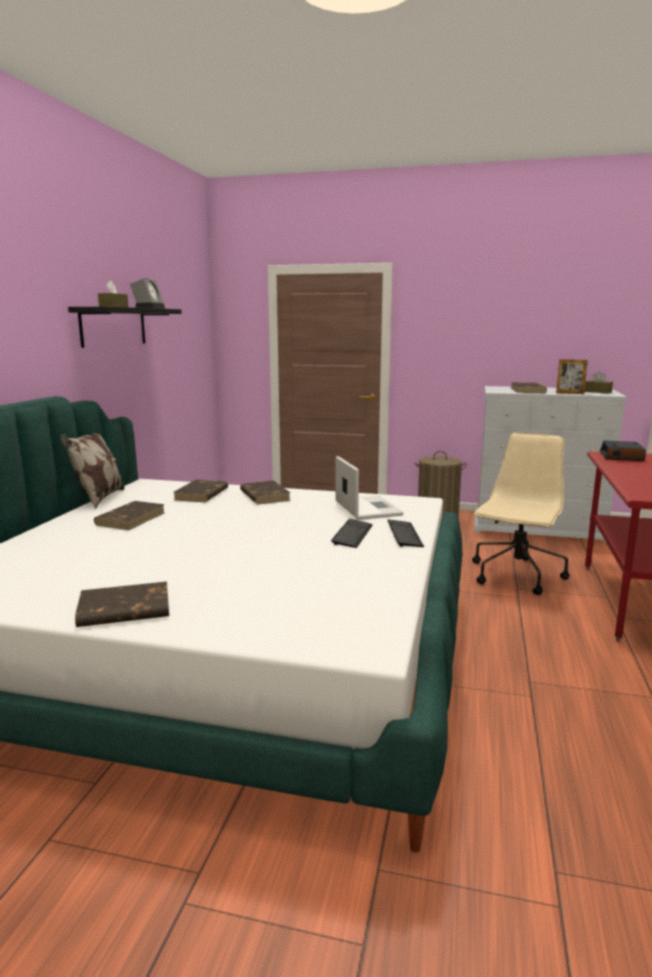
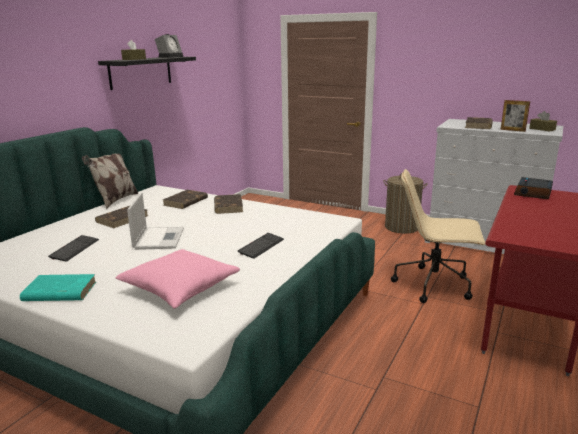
camera: 15 degrees right, 5 degrees up
brown book [75,581,169,627] -> turquoise book [20,274,96,301]
laptop [335,456,403,520] -> laptop moved to [127,193,184,250]
keyboard [388,519,424,547] -> keyboard moved to [48,235,99,262]
beige office chair [472,432,570,595] -> beige office chair turned 120 degrees counterclockwise [391,169,486,303]
none -> pink pillow [116,249,240,309]

